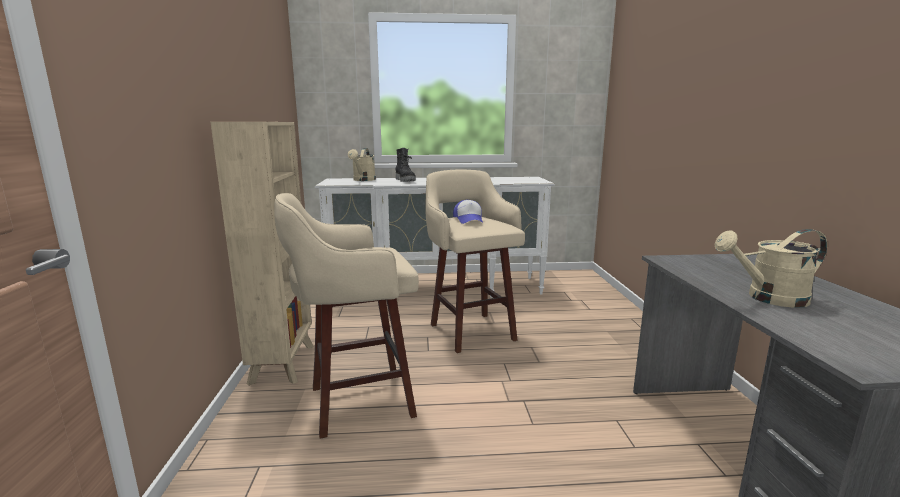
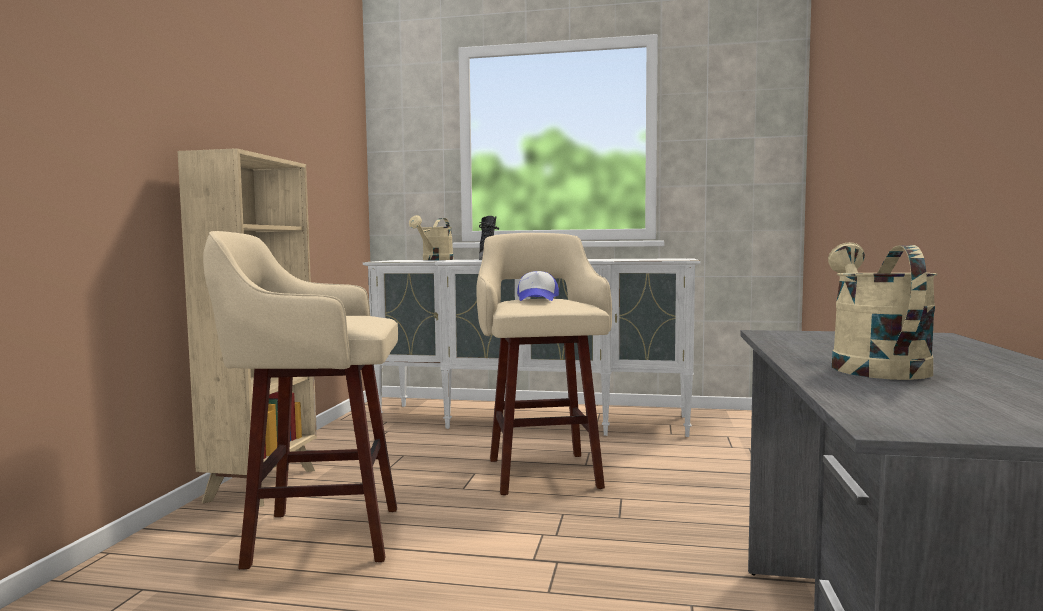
camera: 15 degrees right, 10 degrees down
beige watering can [715,229,827,308] -> beige watering can turned 90 degrees clockwise [828,242,937,380]

